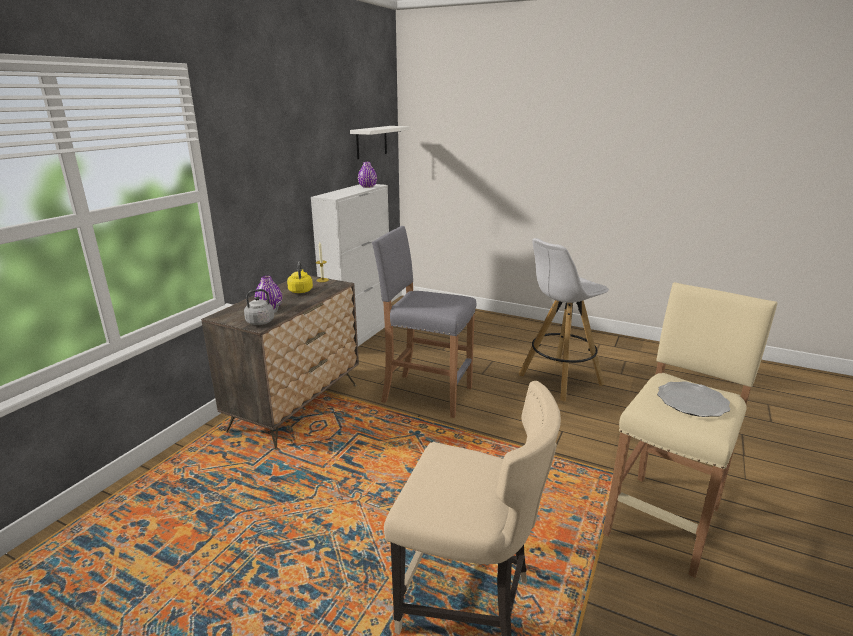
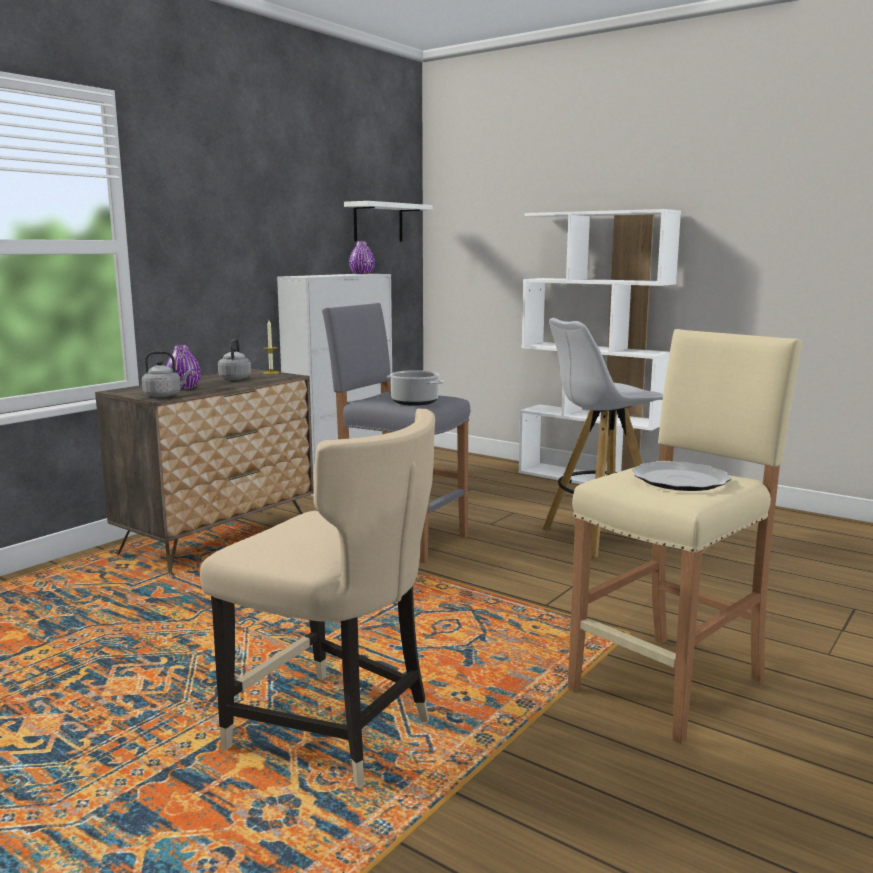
camera: 10 degrees right, 10 degrees down
yellow kettle [287,261,313,293] -> grey kettle [218,339,251,380]
none -> cooking pot [386,370,444,406]
none -> white bookcase [519,209,681,484]

